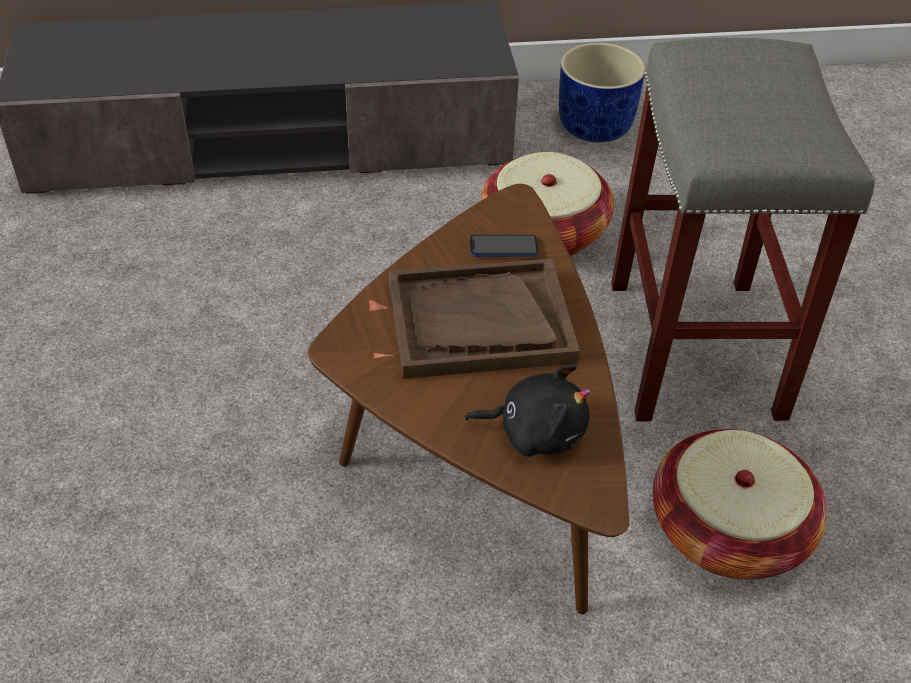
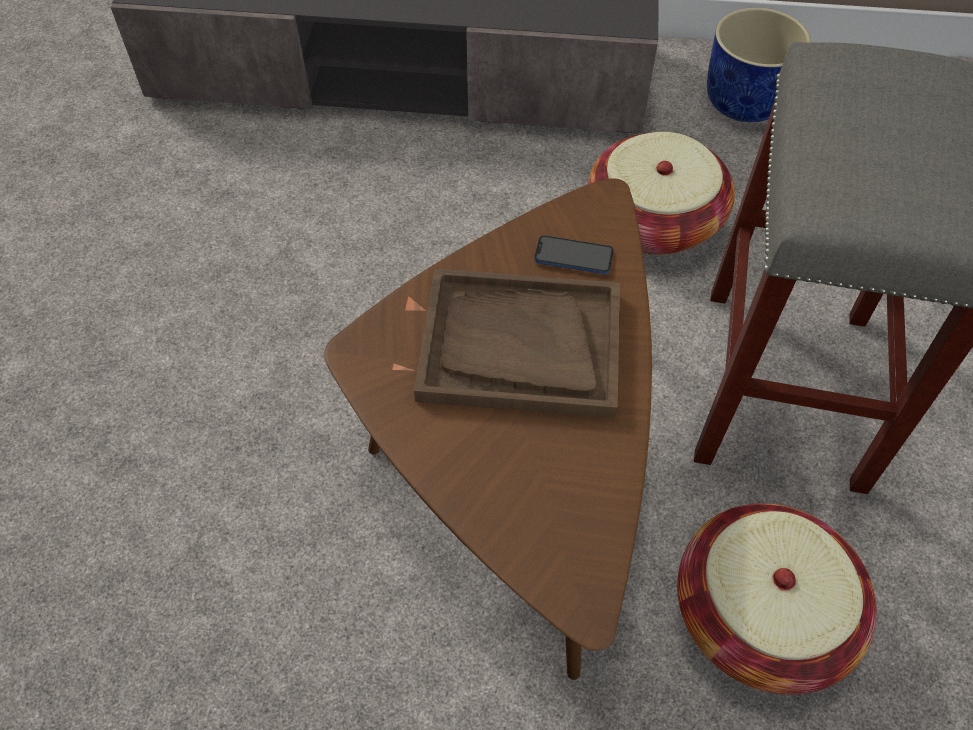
camera: 15 degrees right, 10 degrees up
black plush toy [464,364,590,457] -> none

